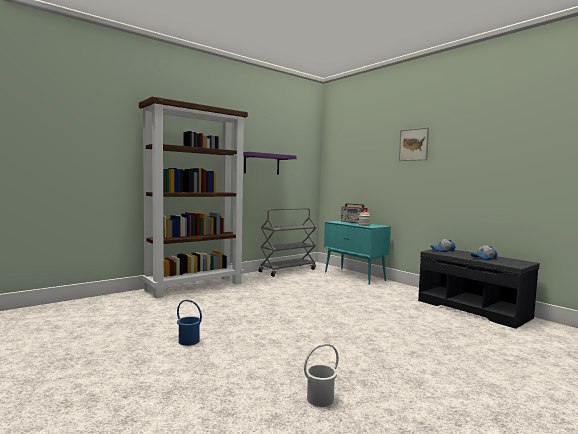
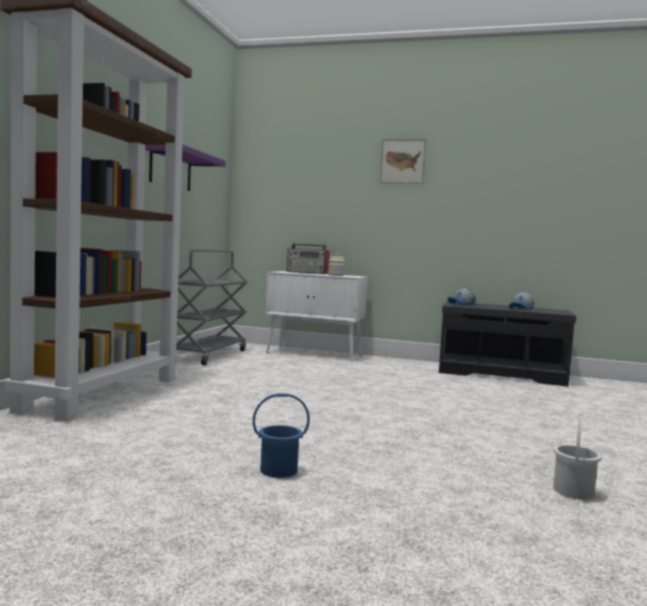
camera: 35 degrees left, 0 degrees up
turquoise cabinet [324,221,391,285] -> white cabinet [266,271,368,362]

